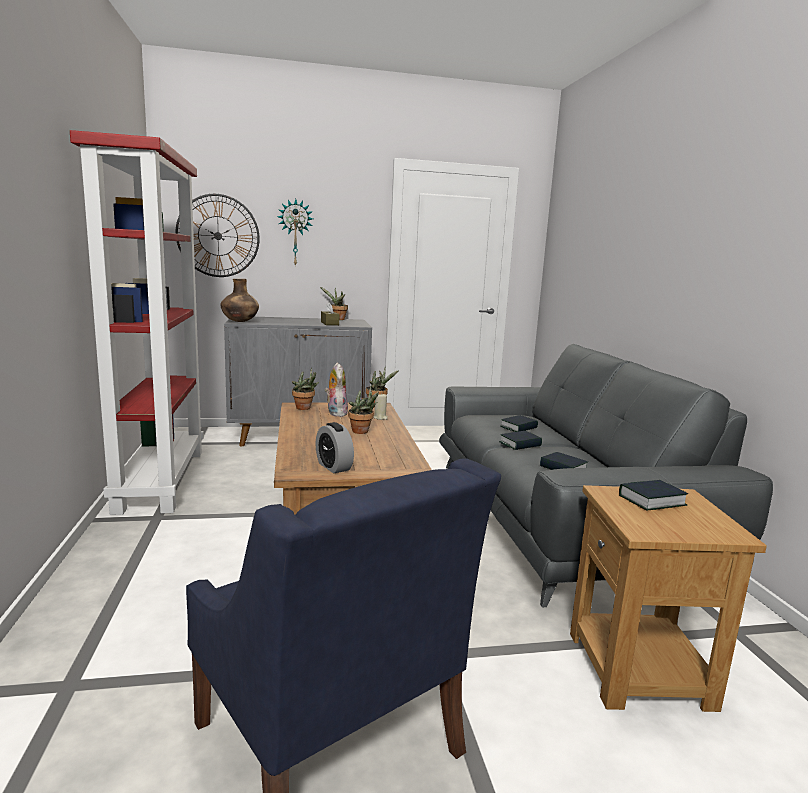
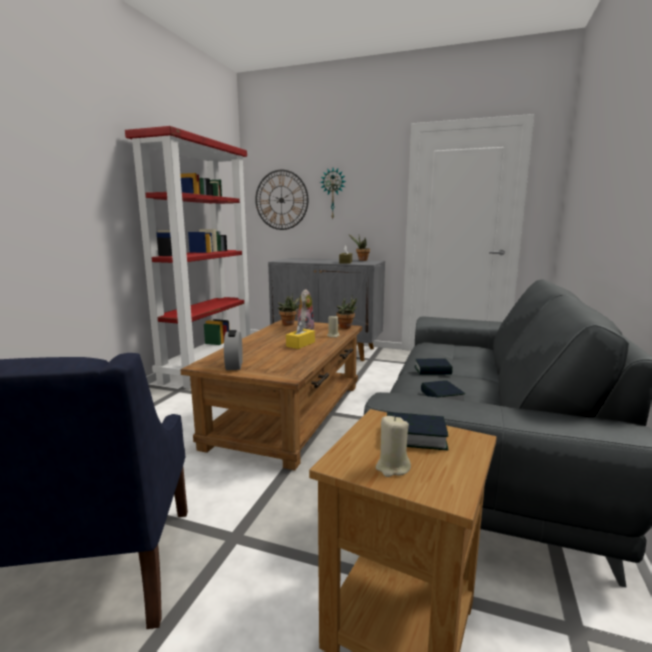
camera: 30 degrees right, 0 degrees up
brown vase [221,279,259,322] -> none
potted plant [348,387,379,434] -> yellow tissue box [286,321,315,349]
book [500,415,538,432] -> none
none -> beige candle [376,416,411,477]

